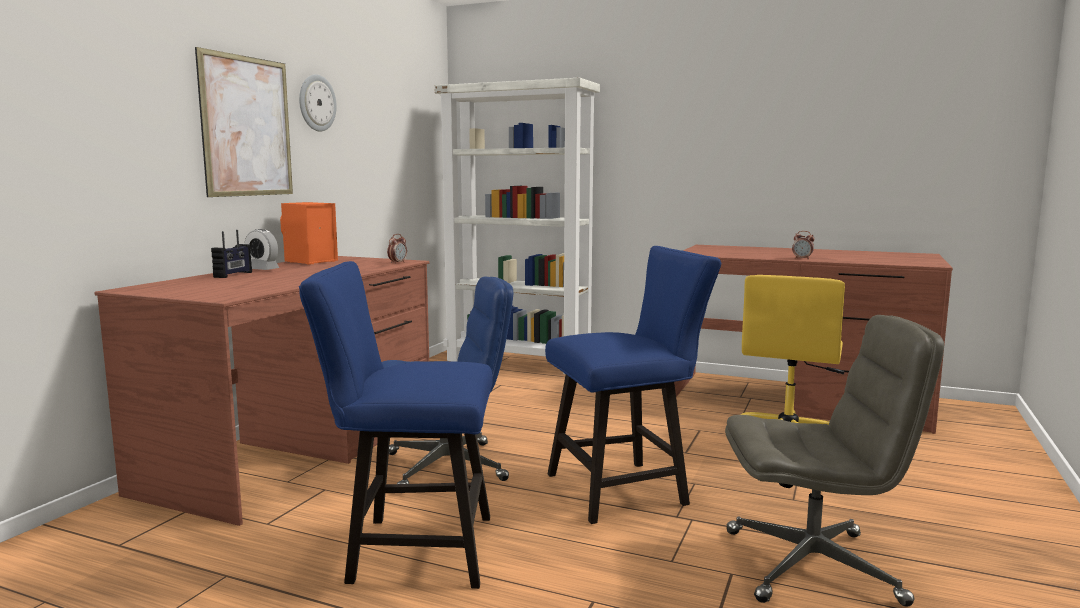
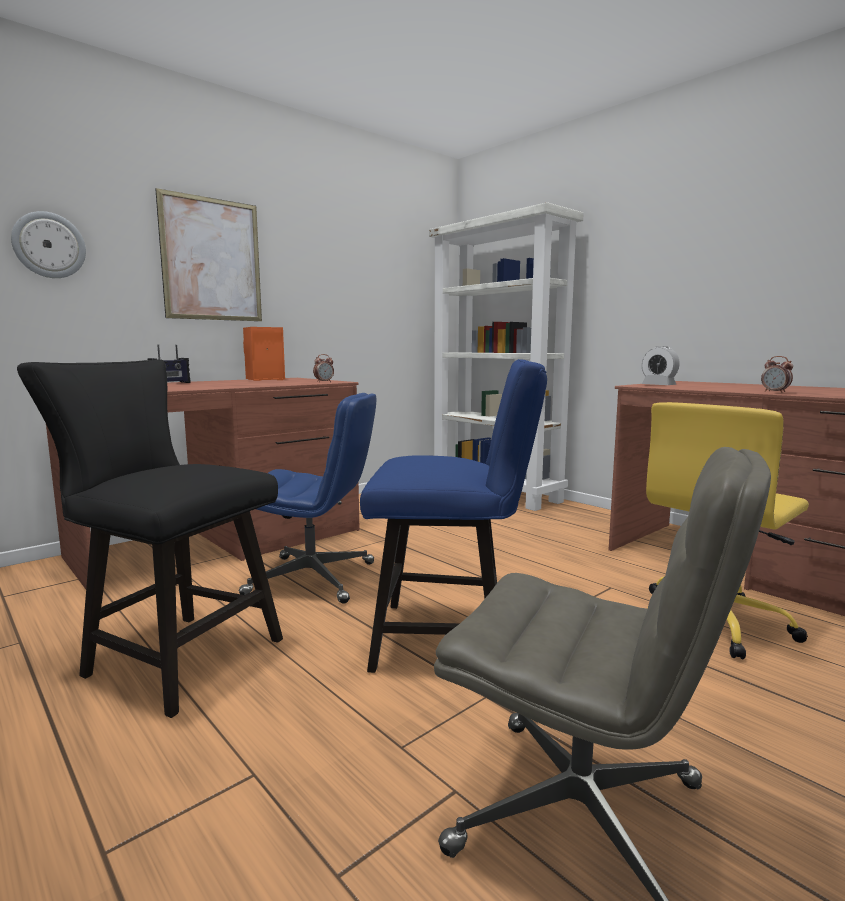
camera: 25 degrees right, 0 degrees up
alarm clock [244,229,279,270] -> alarm clock moved to [642,346,680,385]
wall clock [299,74,337,132] -> wall clock moved to [11,211,86,278]
blue chair [299,261,492,589] -> black chair [17,359,283,718]

